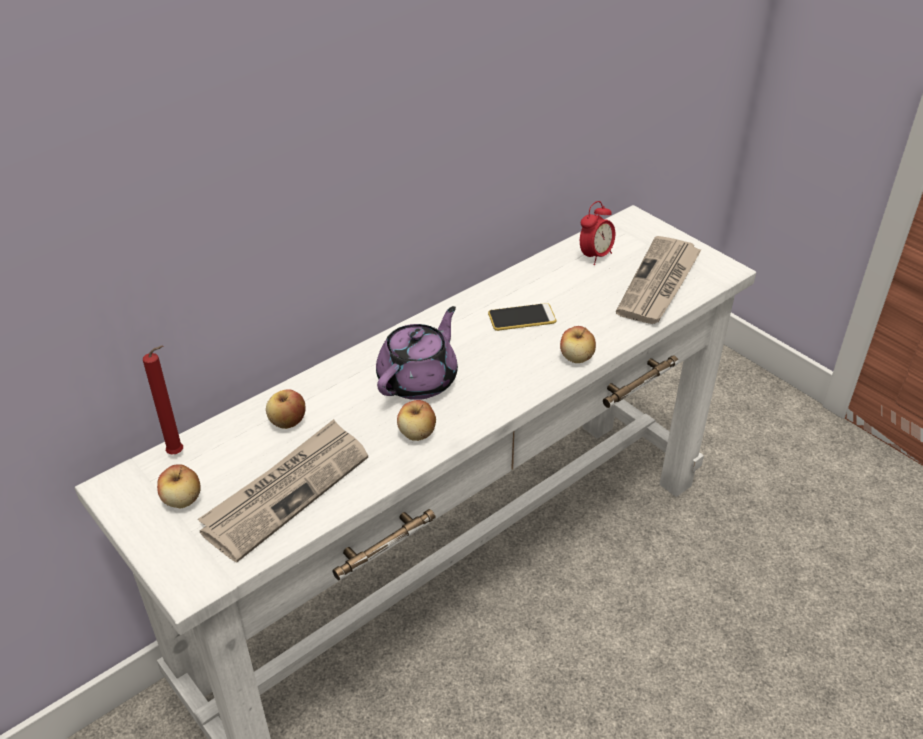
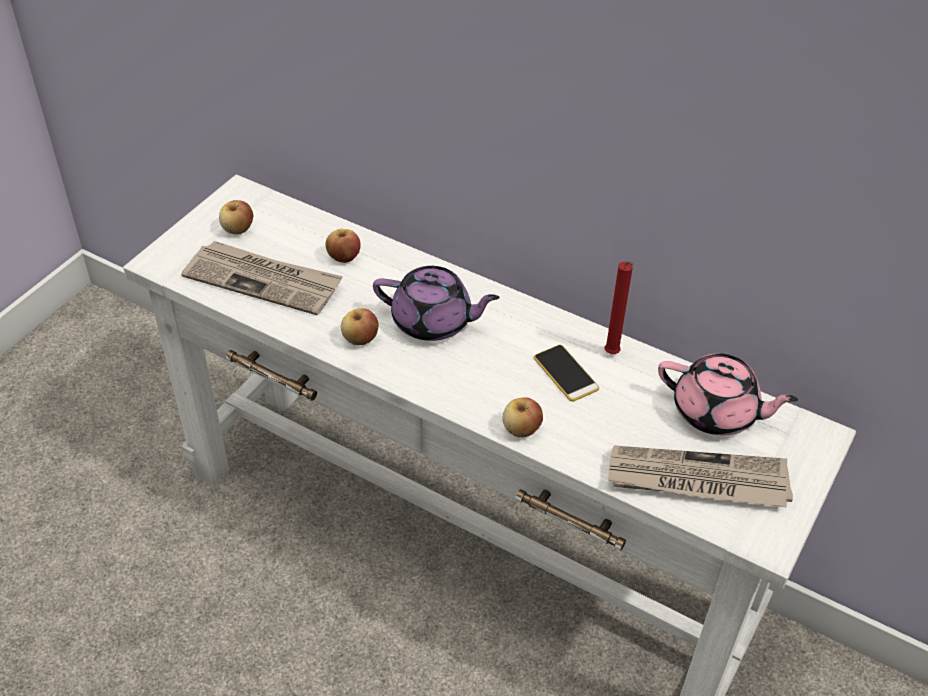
camera: 70 degrees right, 5 degrees up
red candle [143,345,183,455] -> red candle moved to [604,261,634,354]
alarm clock [580,201,615,265] -> pink teapot [658,353,798,435]

